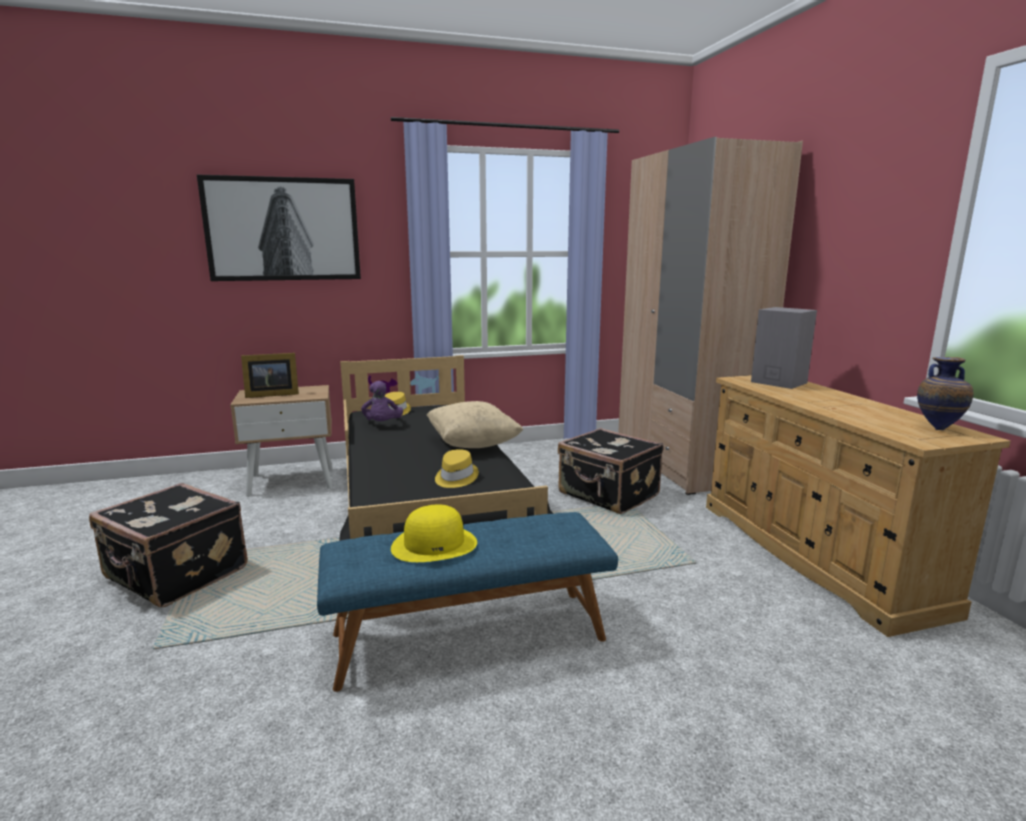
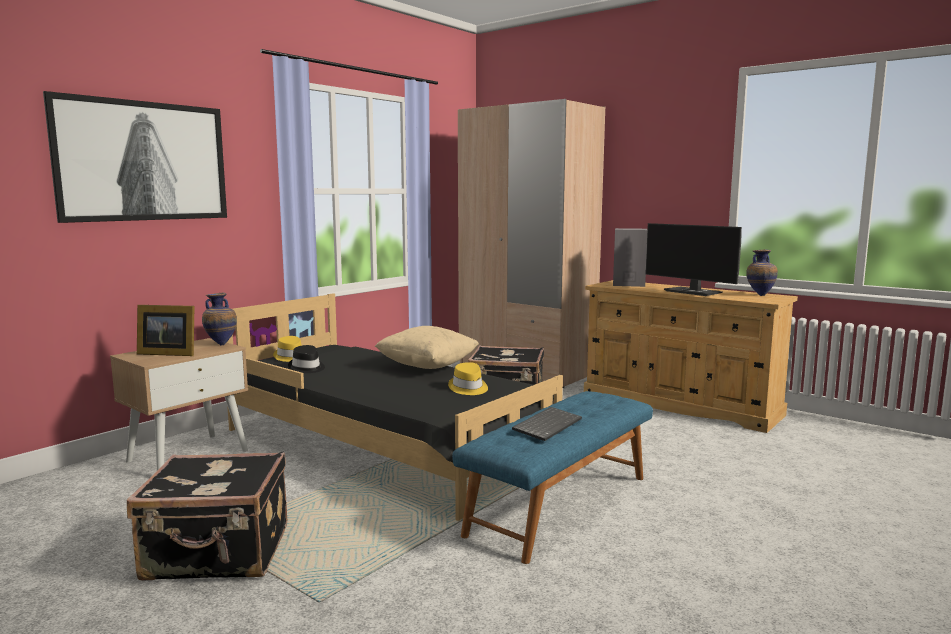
camera: 35 degrees left, 5 degrees down
picture frame [241,353,299,398] -> picture frame turned 60 degrees clockwise [137,305,194,356]
purple plush toy [361,381,403,421] -> black hat [288,345,325,373]
yellow hat [391,504,477,562] -> keyboard [512,407,582,441]
none -> vase [202,293,237,346]
none -> monitor [645,223,742,296]

